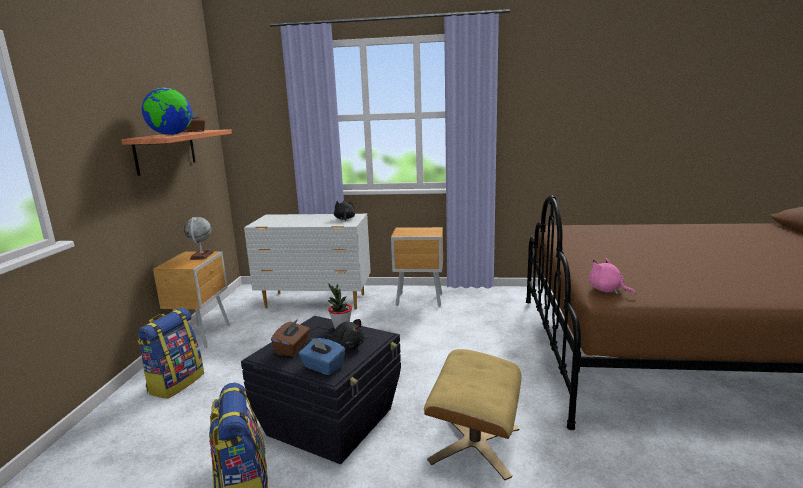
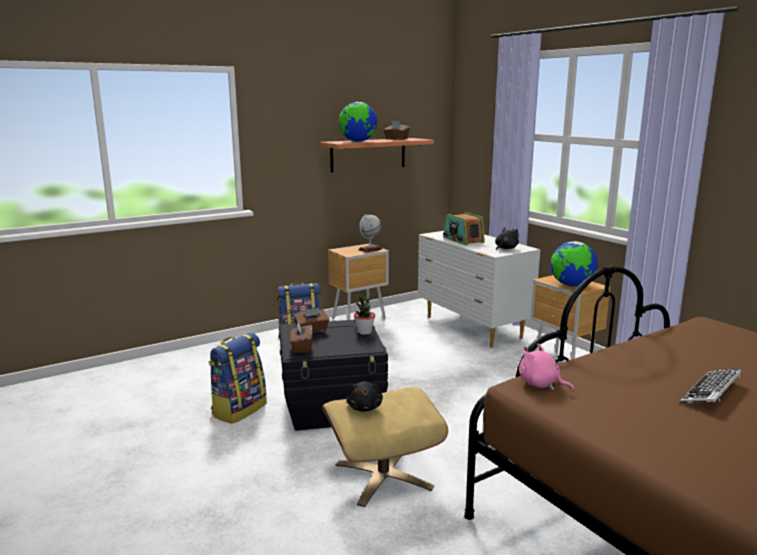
camera: 50 degrees right, 0 degrees up
blue tissue box [299,338,345,375] -> brown tissue box [290,321,313,353]
black plush toy [325,319,364,350] -> black plush toy moved to [346,381,383,412]
pink plush toy [589,258,636,295] -> pink plush toy turned 60 degrees counterclockwise [519,343,574,391]
none -> radio [443,212,485,245]
none -> globe [551,241,598,287]
none -> keyboard [680,369,741,403]

